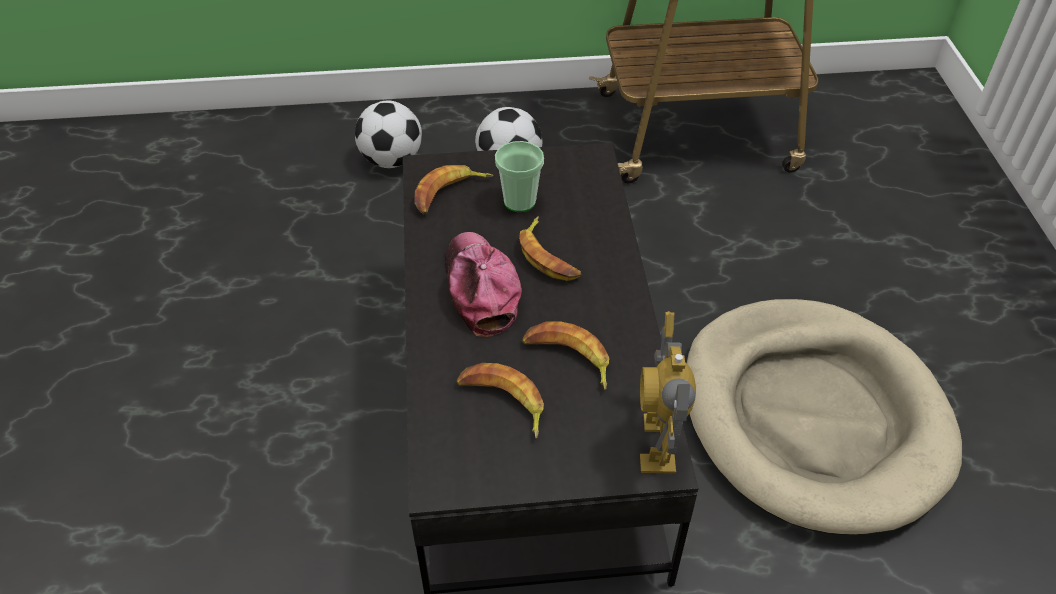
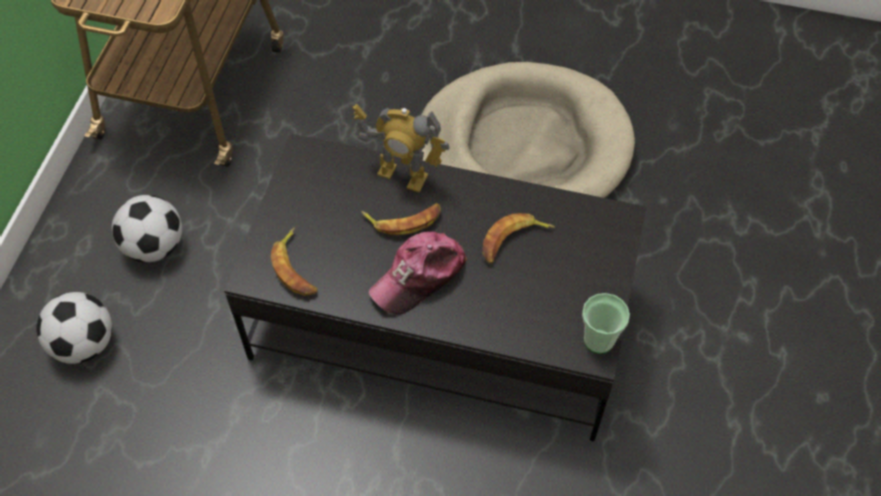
camera: 70 degrees left, 10 degrees up
cap [445,232,522,337] -> cap turned 45 degrees counterclockwise [369,232,467,315]
banana [456,363,544,439] -> none
cup [495,141,544,212] -> cup moved to [582,293,630,354]
toy robot [640,311,696,474] -> toy robot moved to [352,104,450,193]

